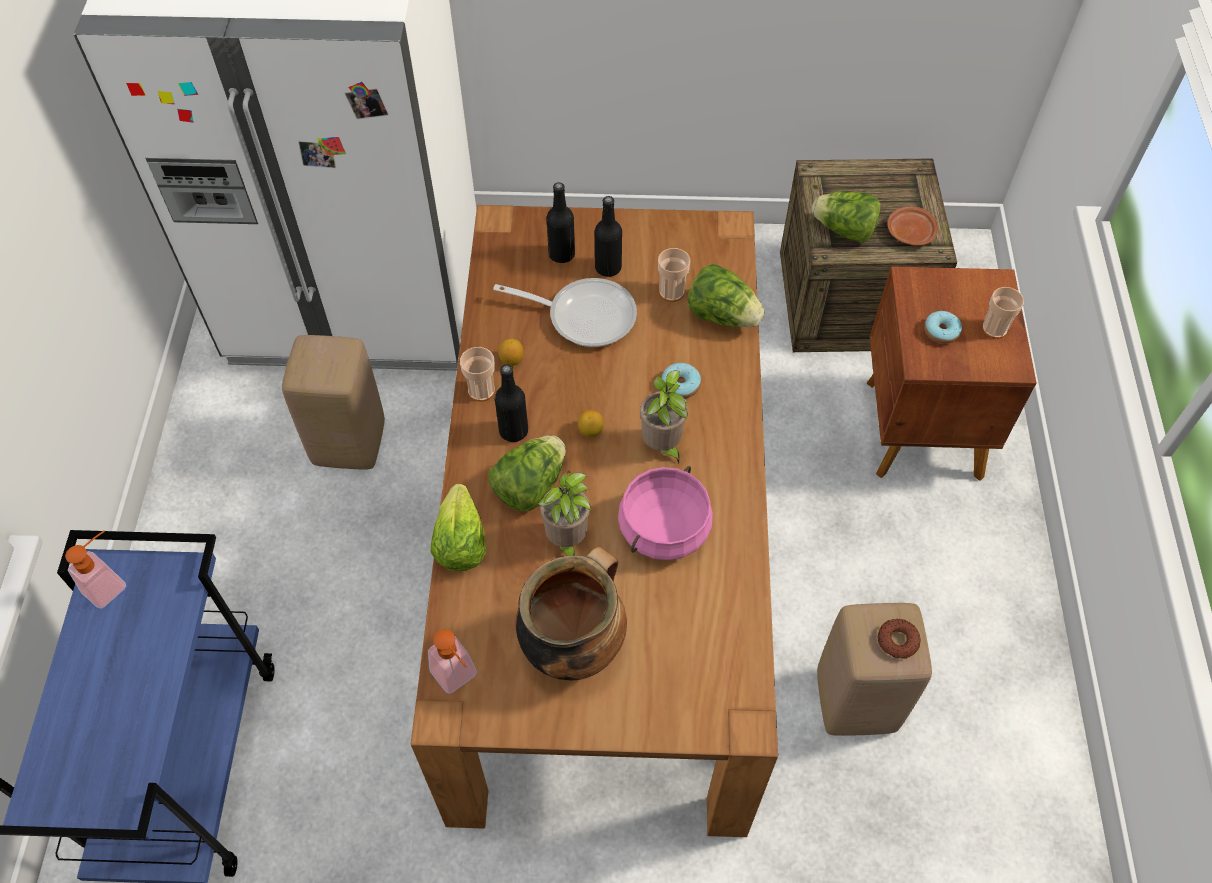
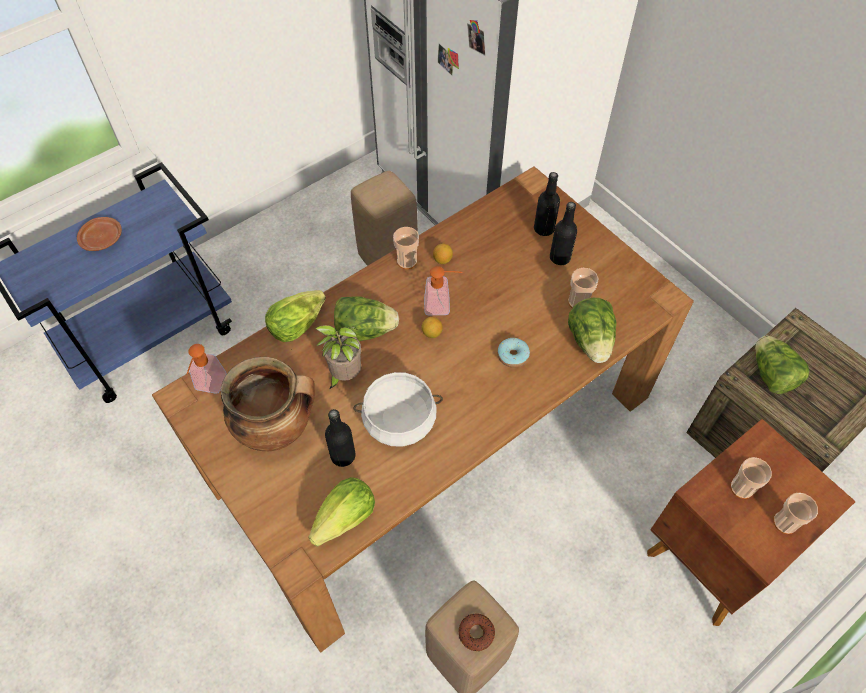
camera: 50 degrees right, 0 degrees up
soap dispenser [65,530,126,609] -> soap dispenser moved to [424,266,463,315]
frying pan [493,278,637,347] -> none
black bottle [495,364,528,442] -> black bottle moved to [325,409,356,467]
pink cooking pot [618,466,713,560] -> white cooking pot [353,372,443,447]
potted plant [640,371,688,464] -> none
brown plate [887,206,938,246] -> brown plate moved to [77,217,122,251]
donut [924,311,962,344] -> cup [730,457,772,499]
none -> lettuce [308,477,375,547]

